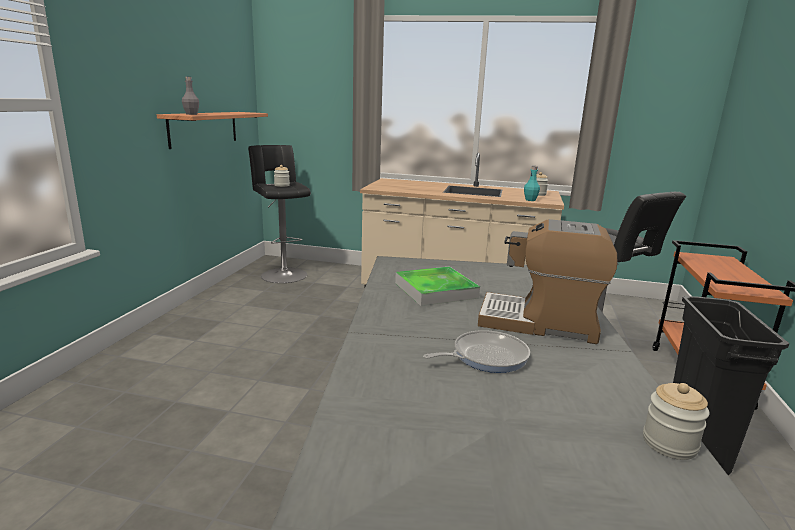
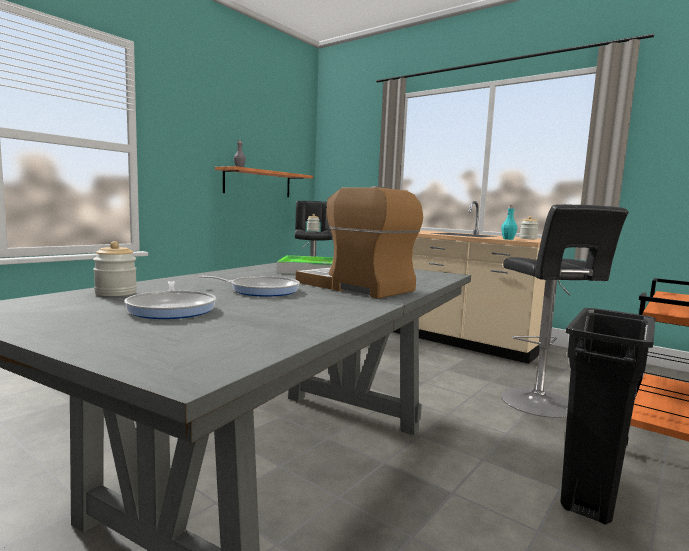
camera: 25 degrees right, 10 degrees down
jar [643,383,710,460] -> jar moved to [93,241,137,296]
none -> frying pan [124,281,216,319]

